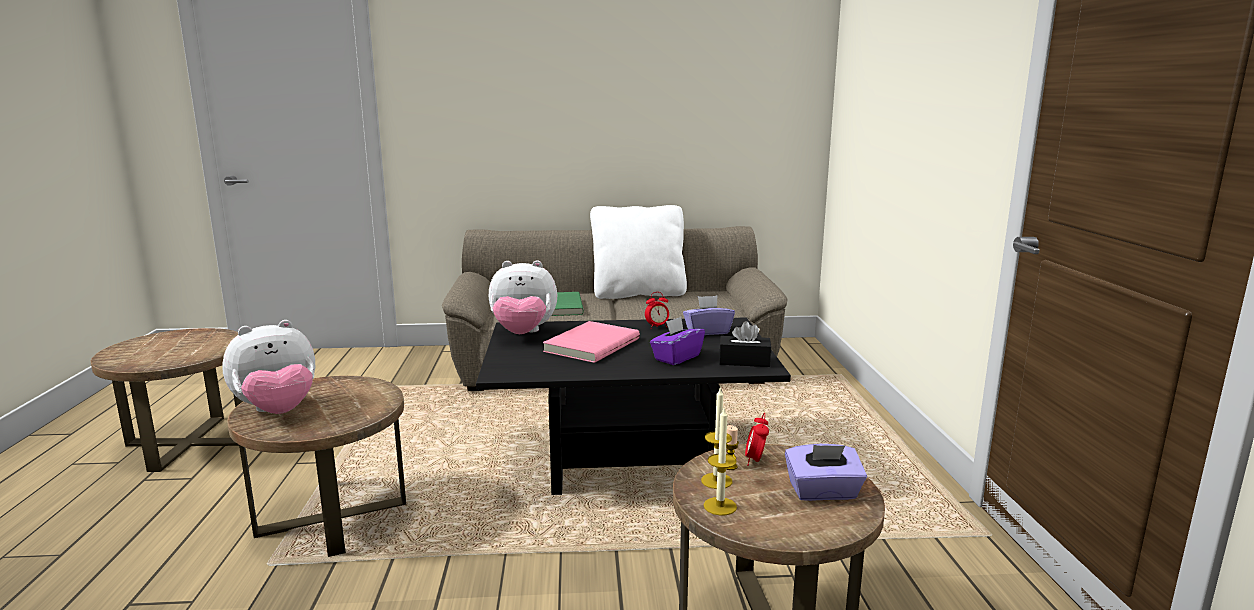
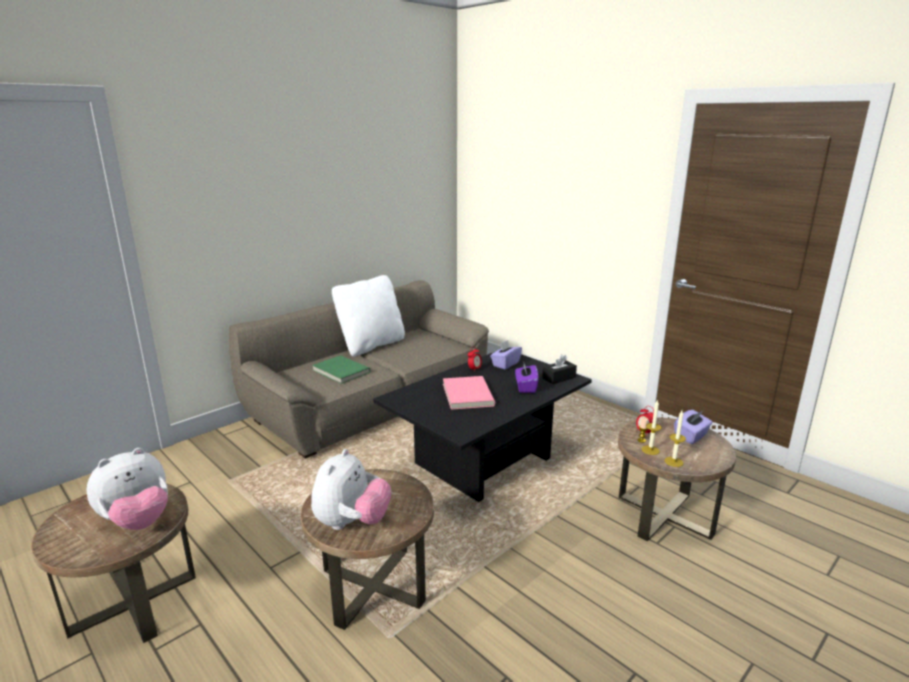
camera: 40 degrees left, 5 degrees up
plush toy [489,260,557,334] -> plush toy moved to [86,448,168,530]

